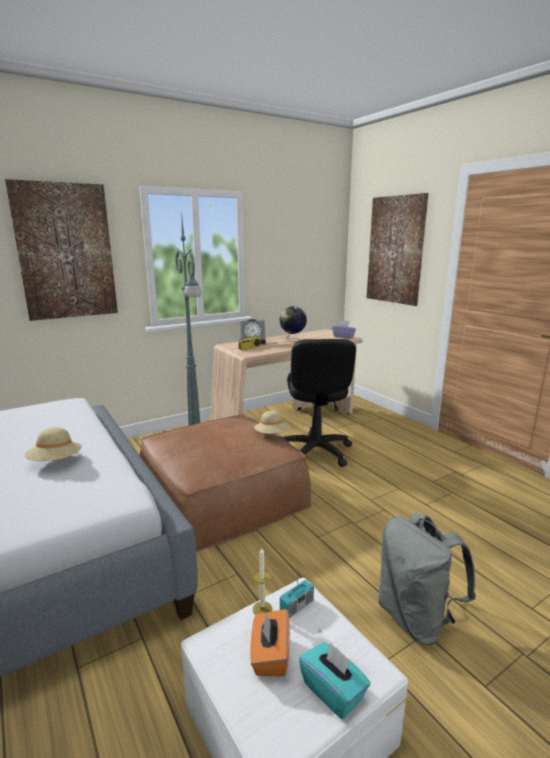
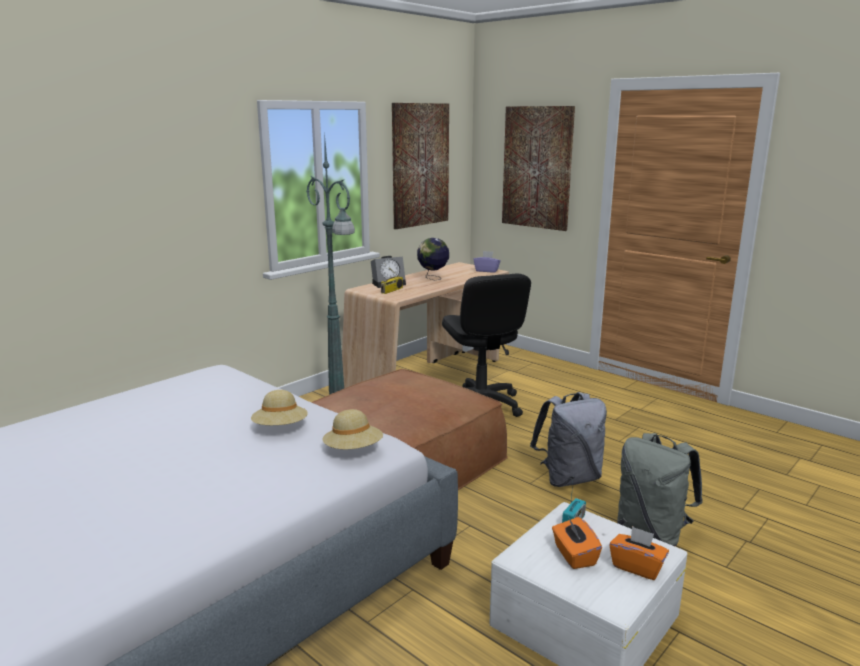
camera: 15 degrees left, 0 degrees up
picture [5,179,118,321] -> picture moved to [392,103,449,229]
candle [253,548,272,615] -> none
beige hat [254,410,291,434] -> beige hat moved to [322,409,383,449]
turquoise tissue box [299,641,370,719] -> orange tissue box [609,526,669,580]
none -> grey backpack [530,392,607,487]

